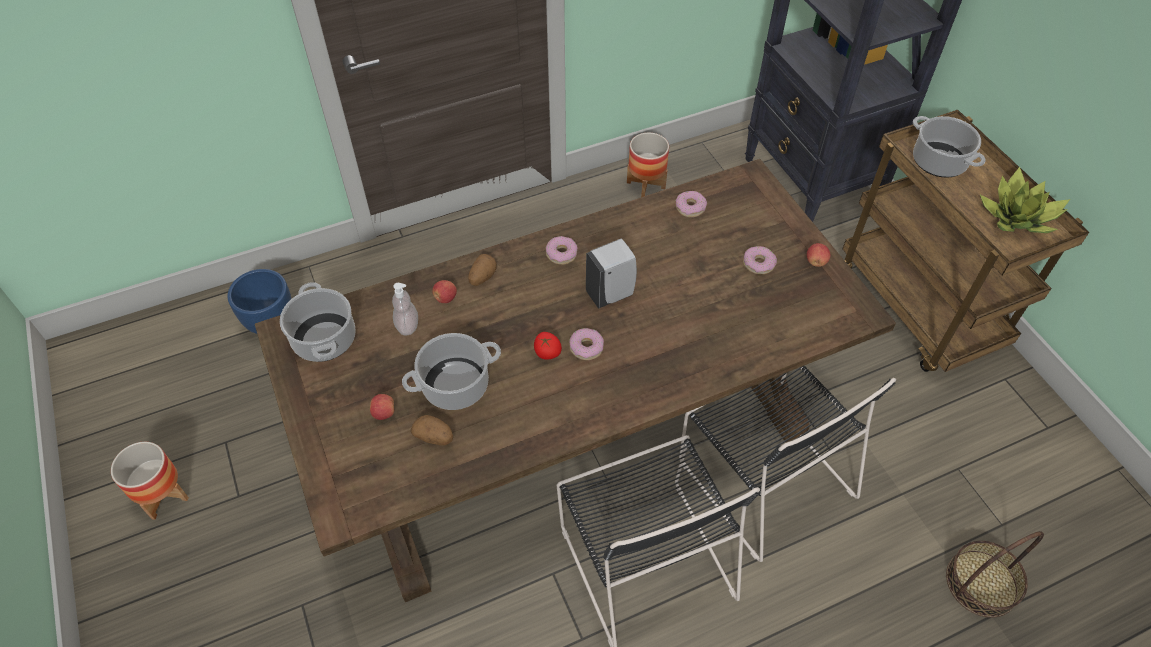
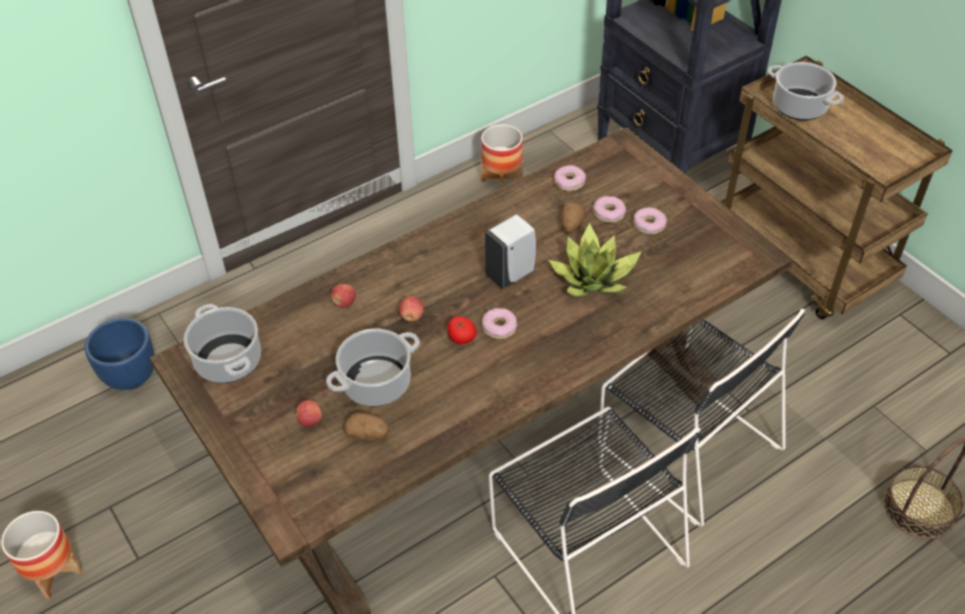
camera: 10 degrees left, 5 degrees down
soap dispenser [392,283,418,335] -> none
potato [468,254,497,286] -> potato moved to [561,202,585,233]
donut [546,236,577,265] -> donut moved to [593,196,626,223]
apple [807,243,830,267] -> apple moved to [399,296,424,321]
potted plant [980,167,1070,233] -> potted plant moved to [549,223,641,297]

